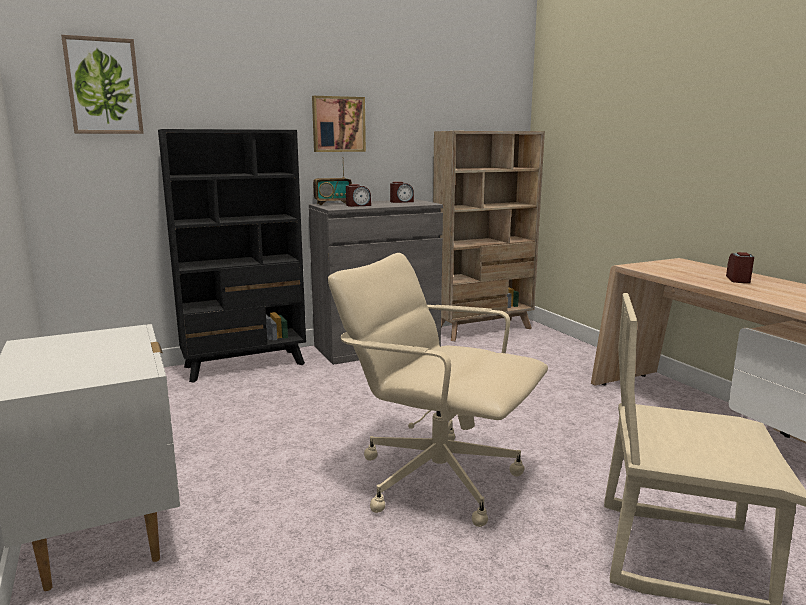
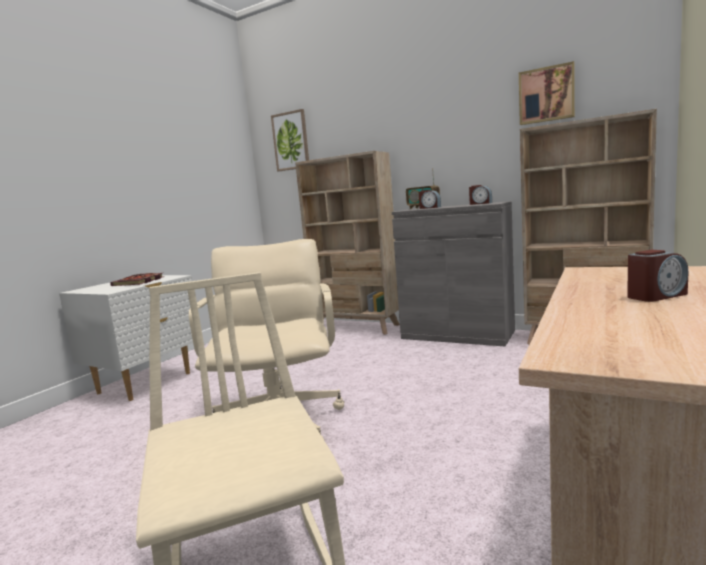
camera: 55 degrees right, 5 degrees down
black bookcase [158,129,306,383] -> beige bookcase [295,151,400,335]
picture [312,96,366,152] -> picture moved to [519,61,575,125]
none -> book [110,273,164,286]

